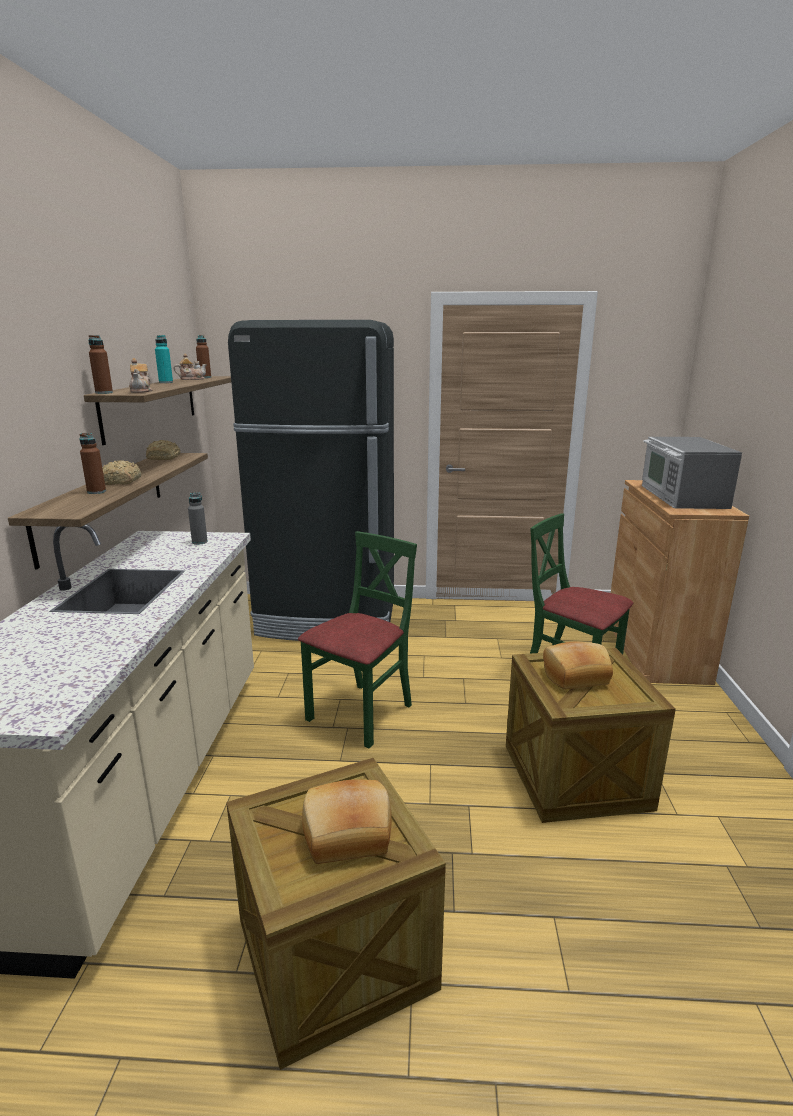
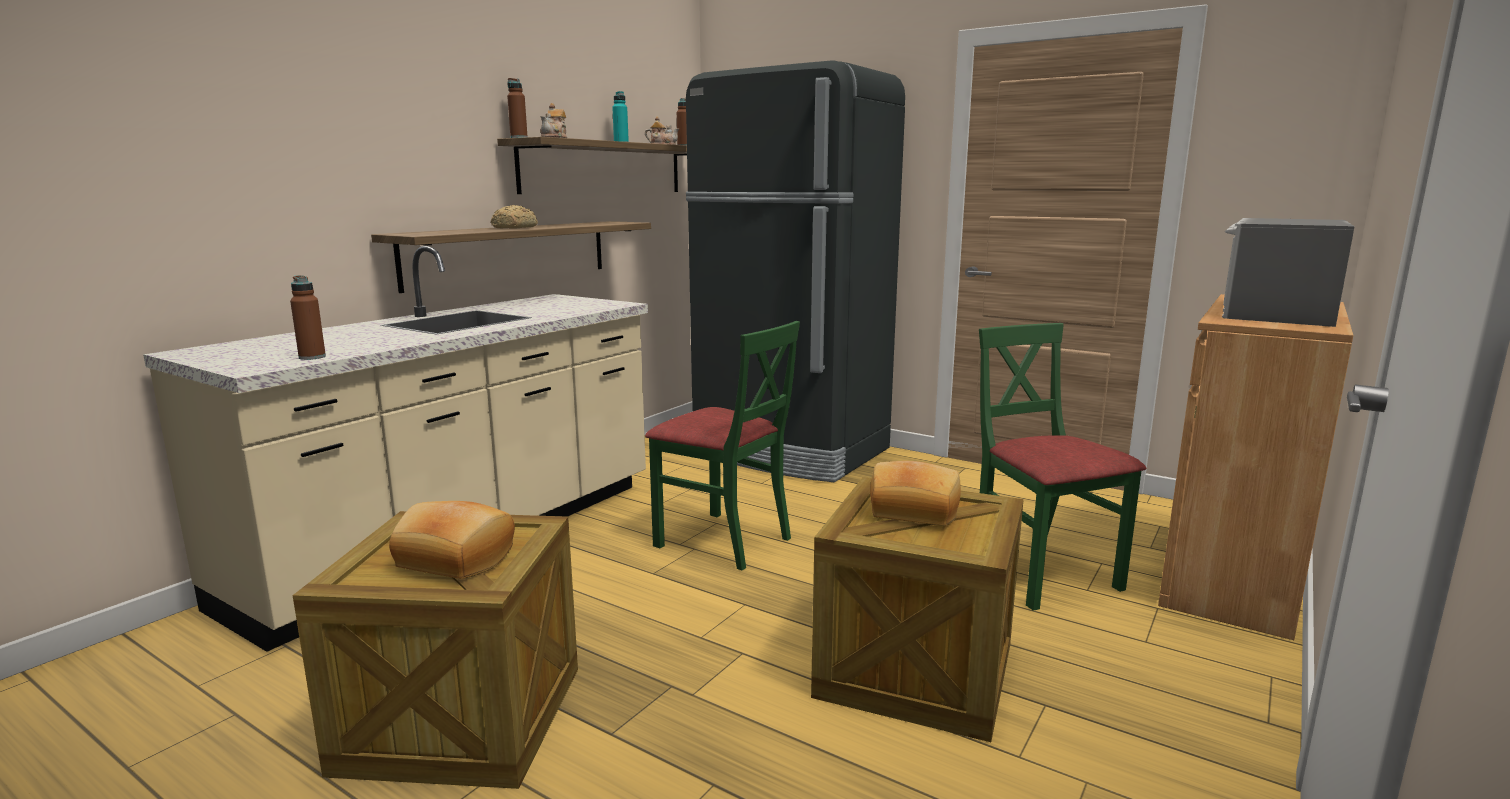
camera: 30 degrees right, 5 degrees down
brown bottle [79,433,106,494] -> brown bottle moved to [290,275,326,360]
bread [146,440,180,460] -> none
grey bottle [188,493,208,545] -> none
green chair [298,531,417,748] -> green chair turned 60 degrees clockwise [645,321,800,571]

